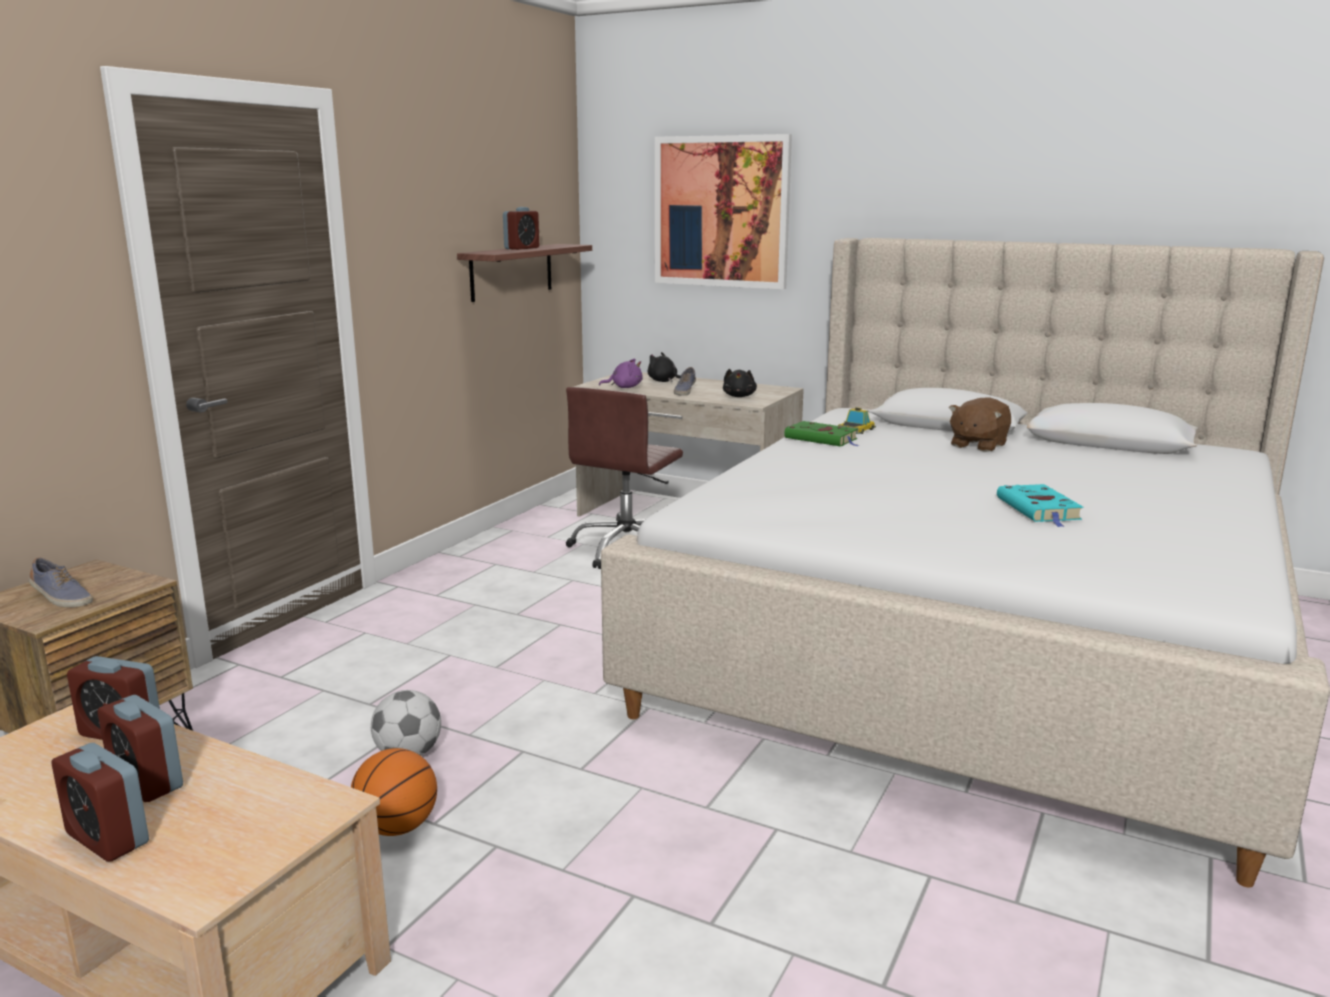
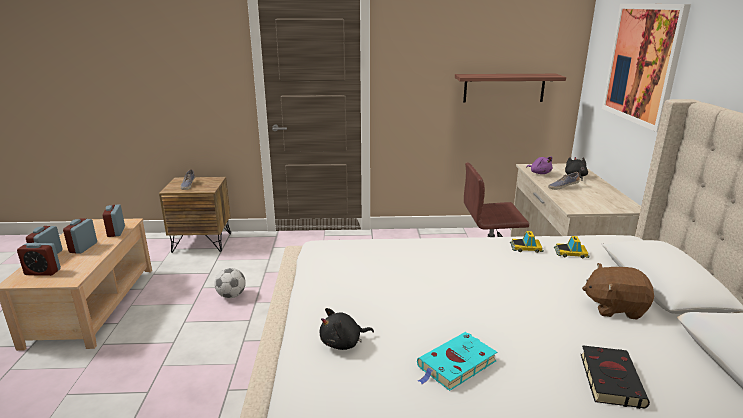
camera: 60 degrees right, 5 degrees up
basketball [351,748,437,836] -> none
alarm clock [503,207,539,250] -> alarm clock moved to [17,243,61,276]
black plush toy [723,369,757,397] -> black plush toy moved to [320,308,374,350]
green book [784,421,859,446] -> toy car [510,231,544,253]
none -> black book [581,345,650,409]

